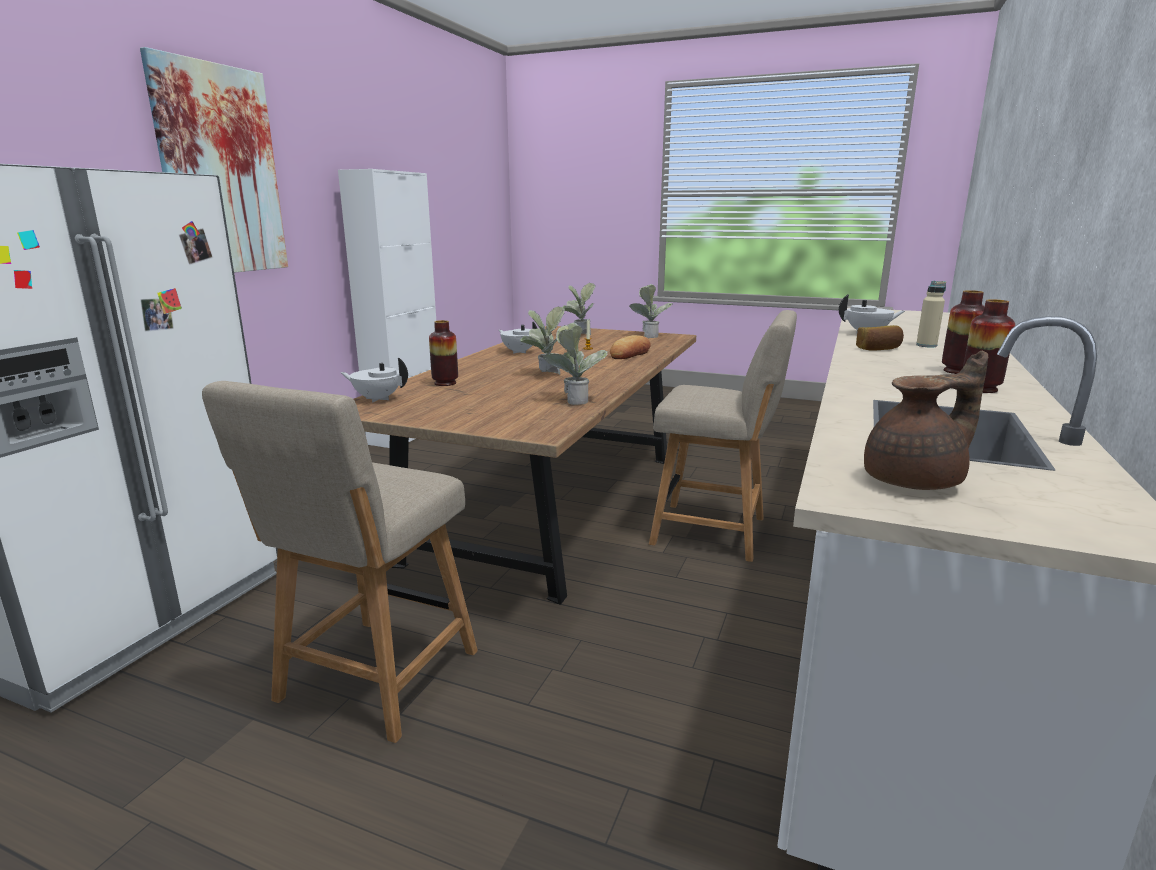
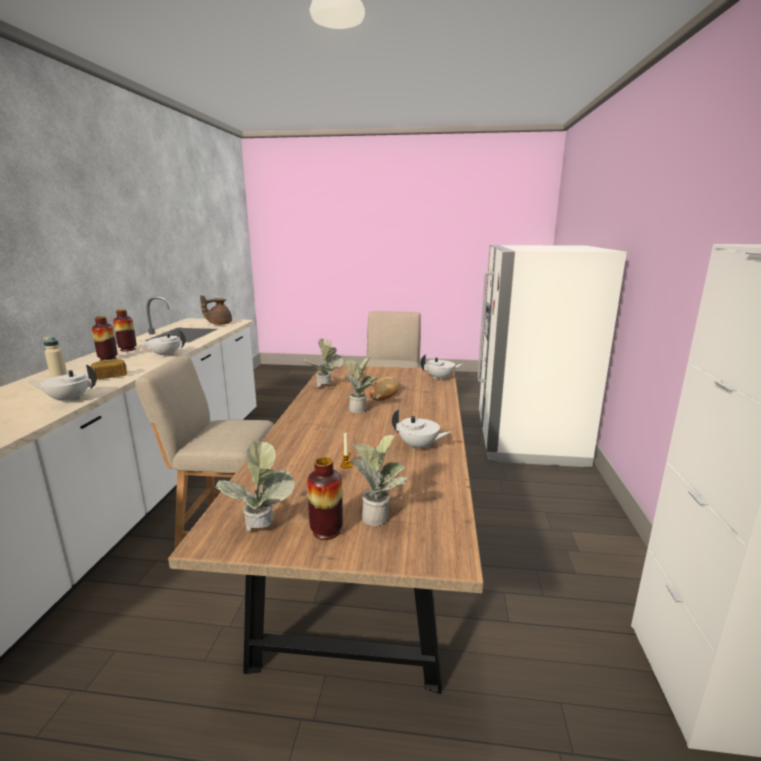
camera: 165 degrees right, 0 degrees up
picture [140,47,288,273] -> none
vase [429,320,458,386] -> vase moved to [307,457,343,540]
bread [610,335,651,359] -> bread moved to [369,377,399,401]
none -> white teapot [141,329,186,357]

